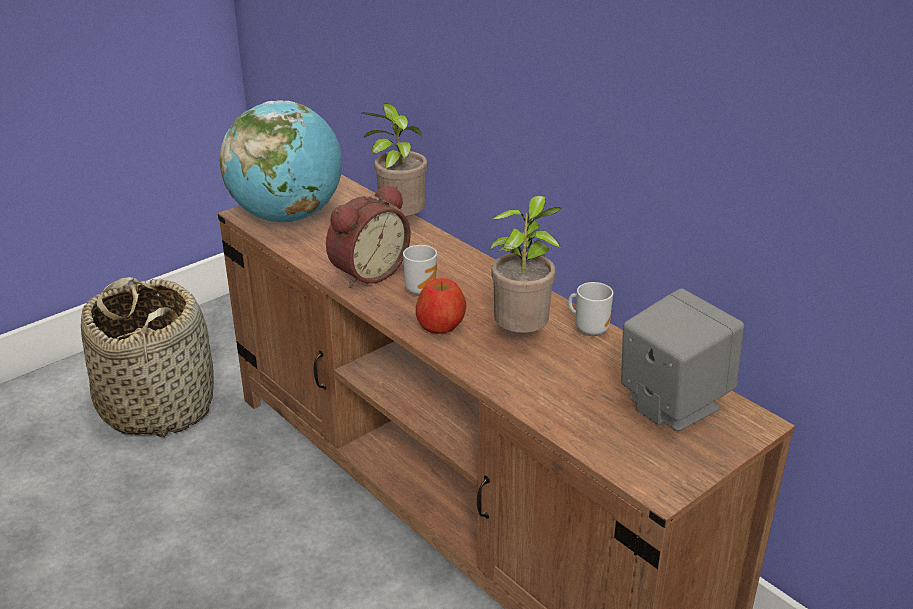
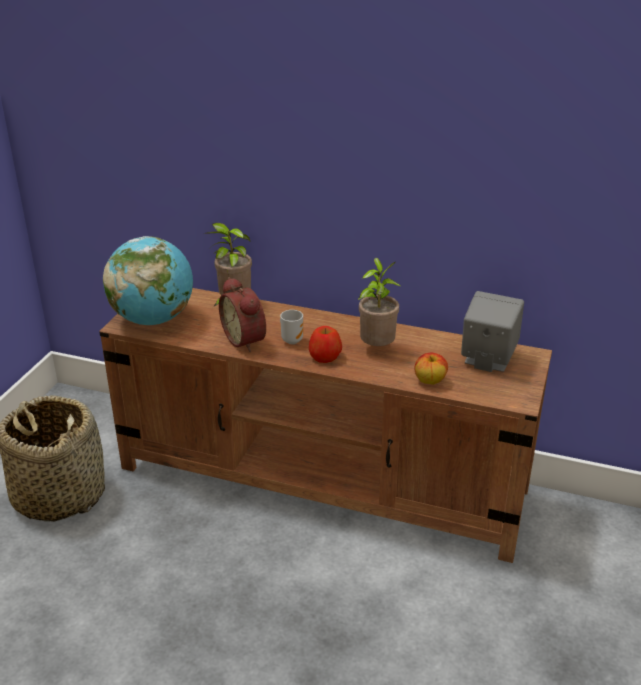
camera: 30 degrees left, 0 degrees up
alarm clock [326,185,411,288] -> alarm clock turned 135 degrees clockwise [219,277,266,352]
mug [568,282,613,336] -> none
none -> apple [414,353,448,385]

